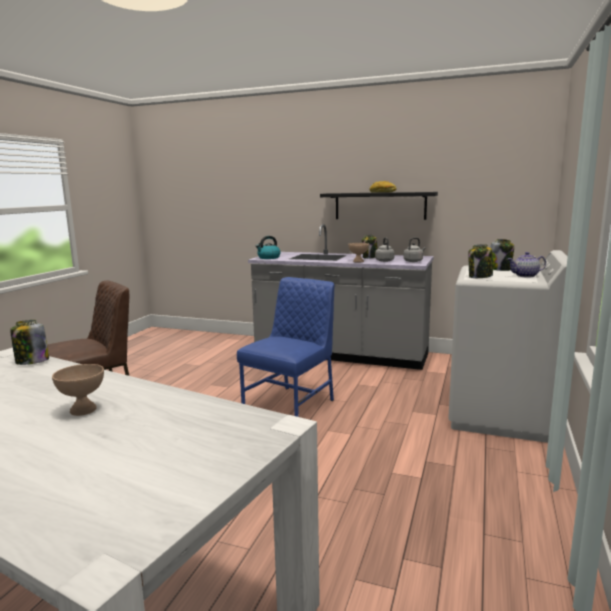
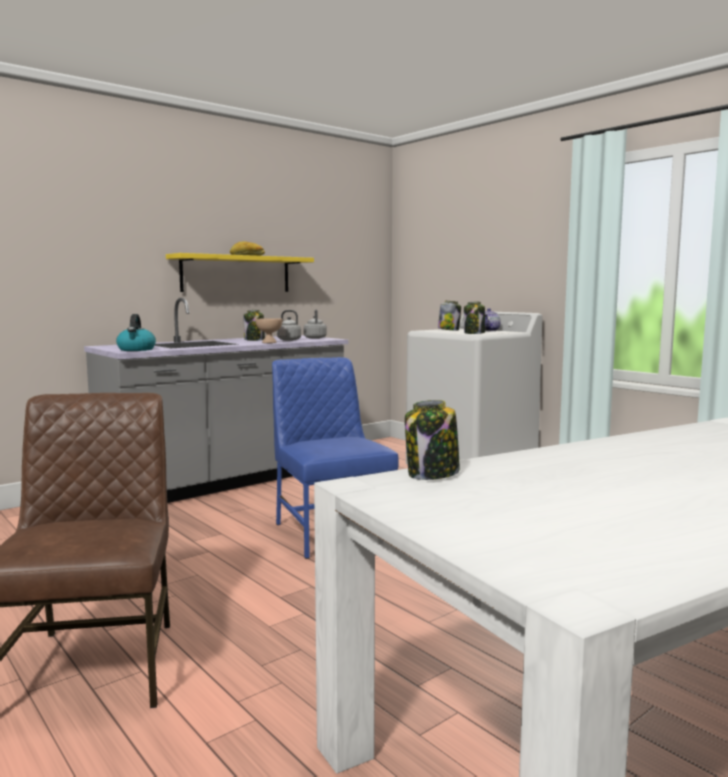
camera: 60 degrees left, 5 degrees down
beige bowl [52,364,104,416] -> none
black shelf [320,192,438,220] -> yellow shelf [166,253,314,292]

